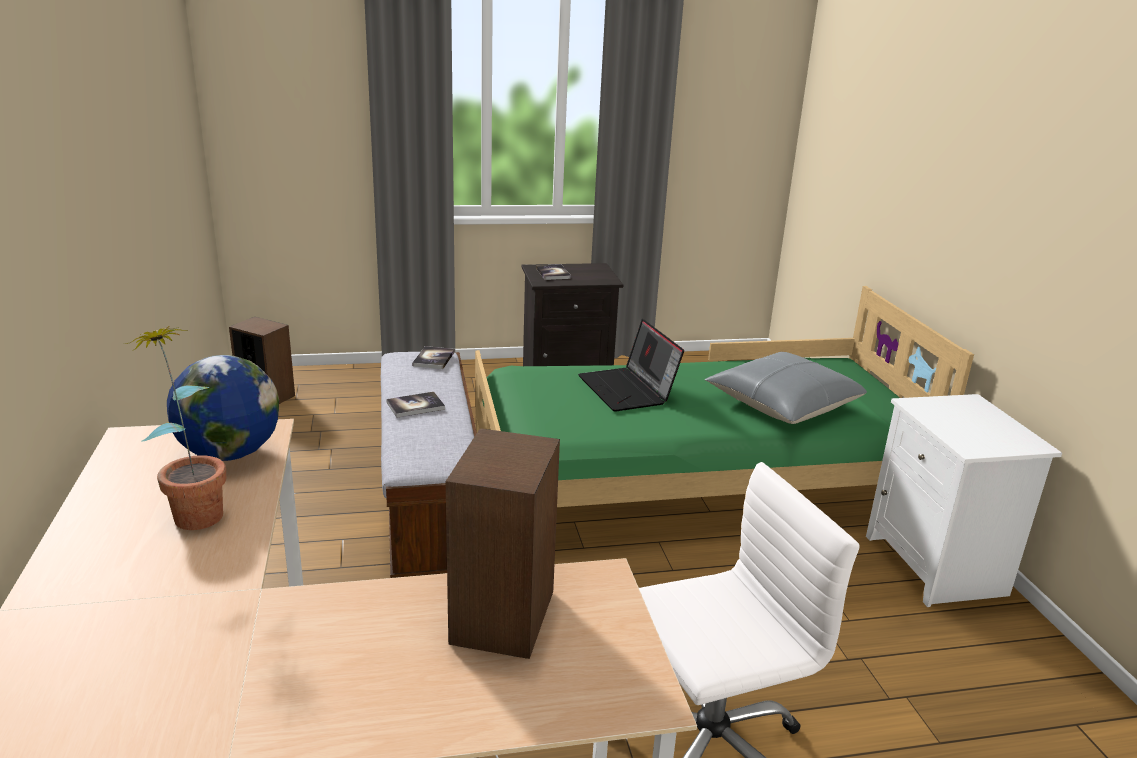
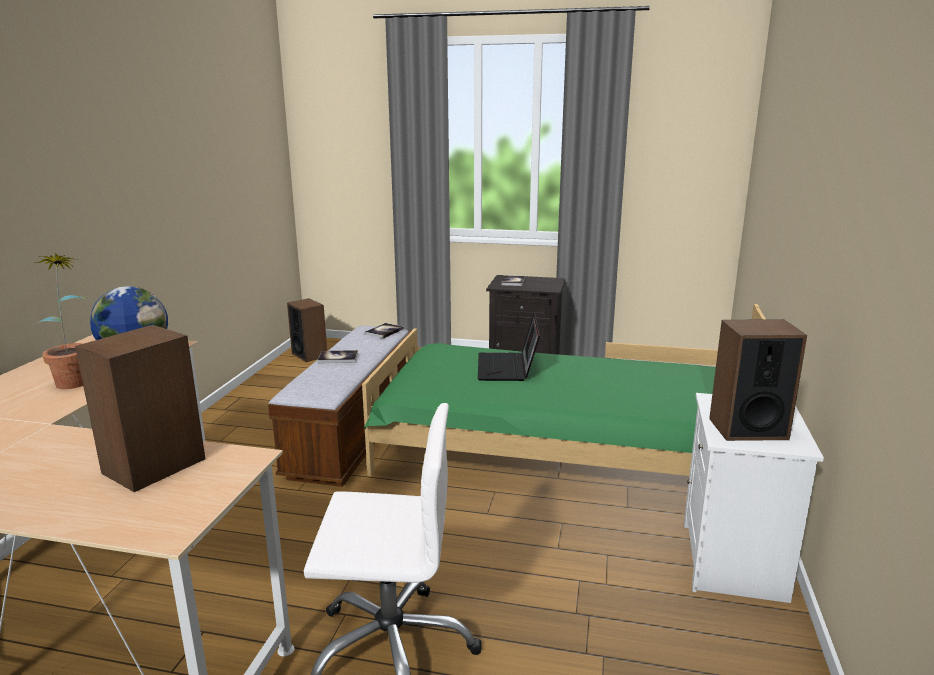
camera: 25 degrees right, 5 degrees down
grey pillow [705,352,867,424] -> none
none -> speaker [709,319,807,441]

